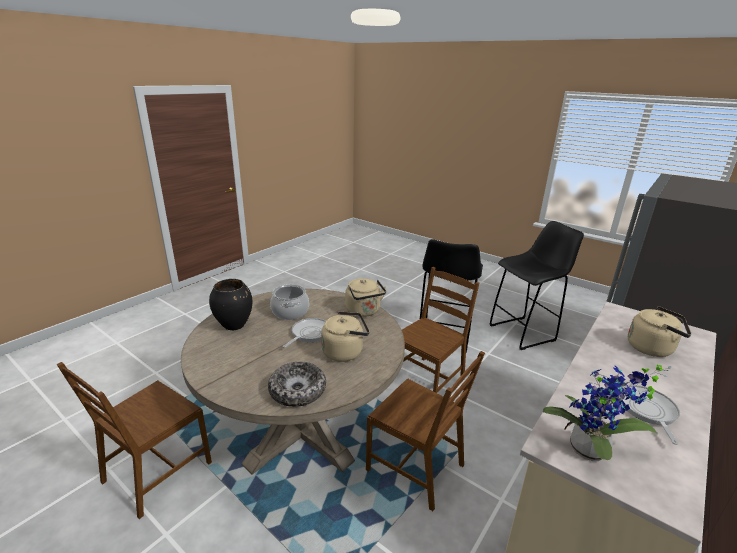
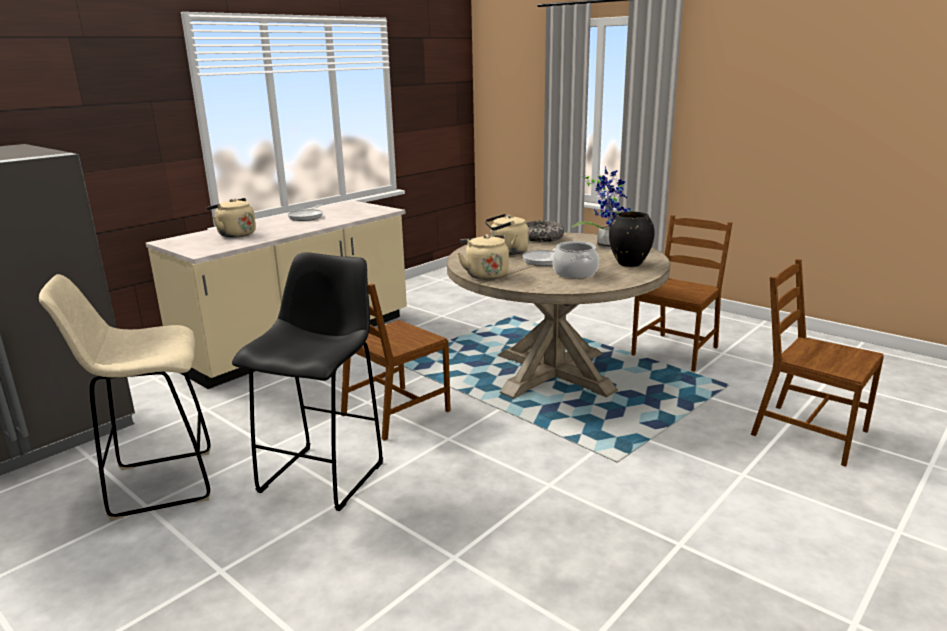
camera: 175 degrees left, 5 degrees down
brown chair [366,351,485,511] -> brown chair moved to [751,259,884,467]
black stool [490,221,584,350] -> beige stool [39,274,211,520]
potted plant [543,365,672,461] -> potted plant moved to [571,167,630,249]

